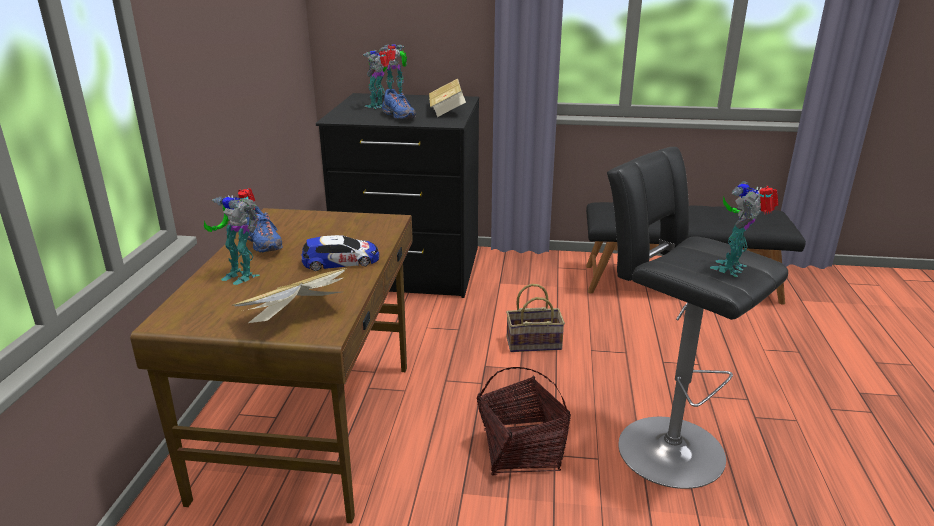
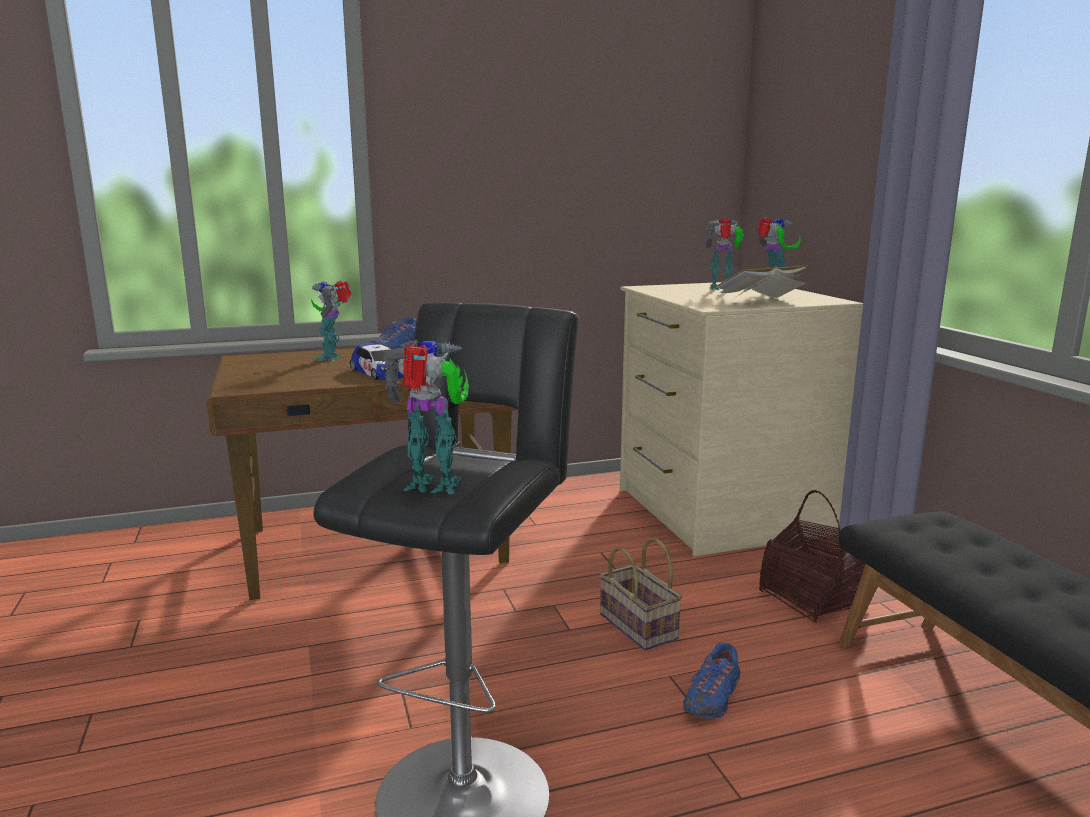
camera: 65 degrees right, 10 degrees down
book [232,268,347,323] -> none
black dresser [316,93,479,298] -> beige dresser [620,282,863,557]
blue shoe [382,89,416,119] -> blue shoe moved to [683,643,740,720]
basket [477,367,571,476] -> basket moved to [759,490,865,623]

